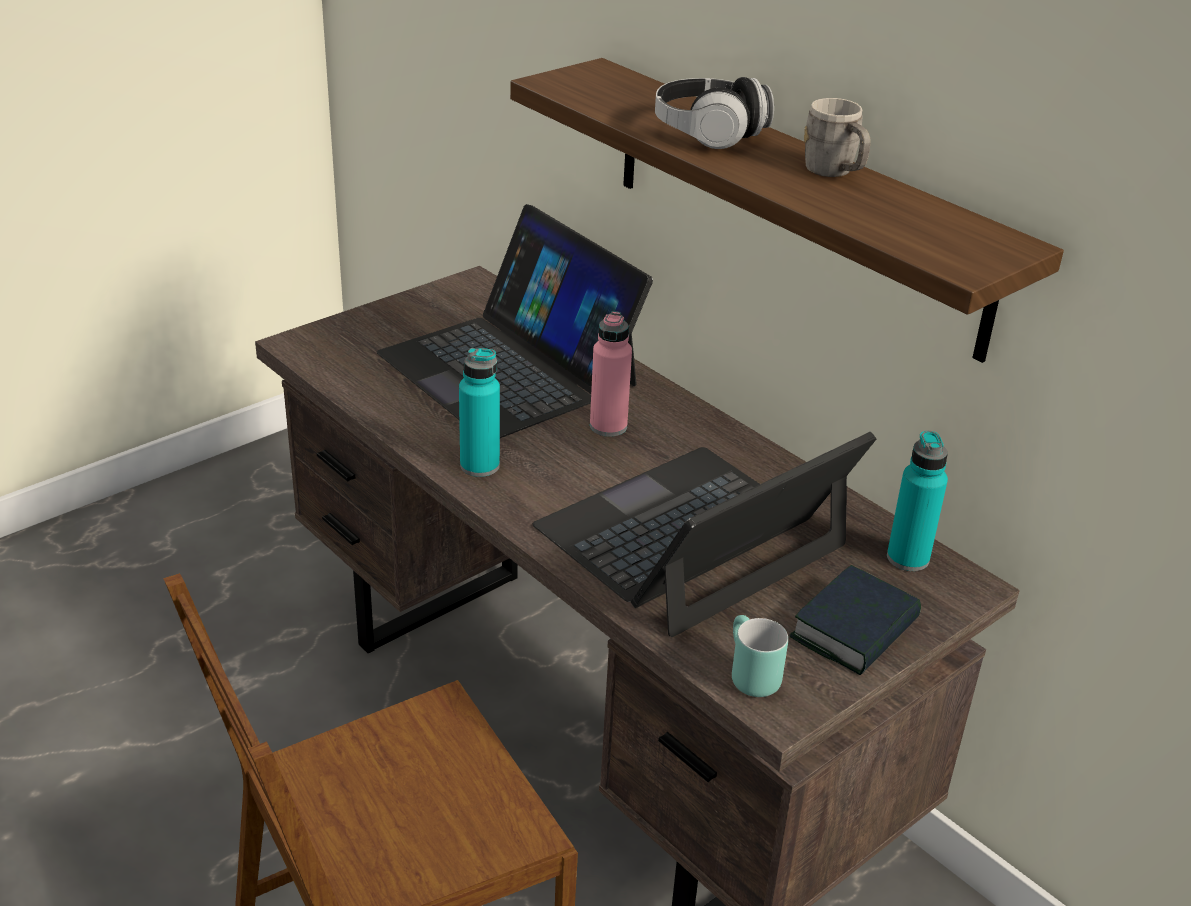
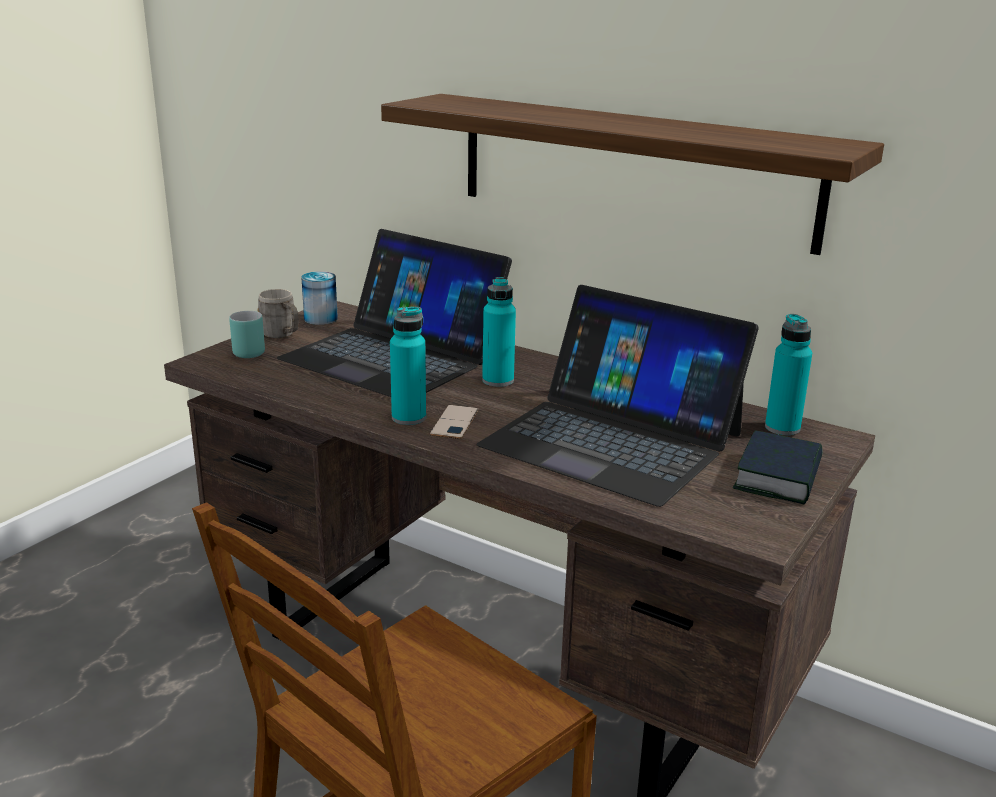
camera: 15 degrees left, 10 degrees down
laptop [533,432,877,637] -> laptop turned 90 degrees counterclockwise [477,285,759,507]
pink bottle [590,311,632,437] -> turquoise bottle [482,277,516,387]
headphones [655,77,774,149] -> none
turquoise mug [732,615,788,697] -> turquoise mug moved to [229,311,265,358]
grey mug [804,98,871,177] -> grey mug moved to [257,289,299,338]
none -> can [301,271,338,325]
none -> phone [430,405,479,439]

